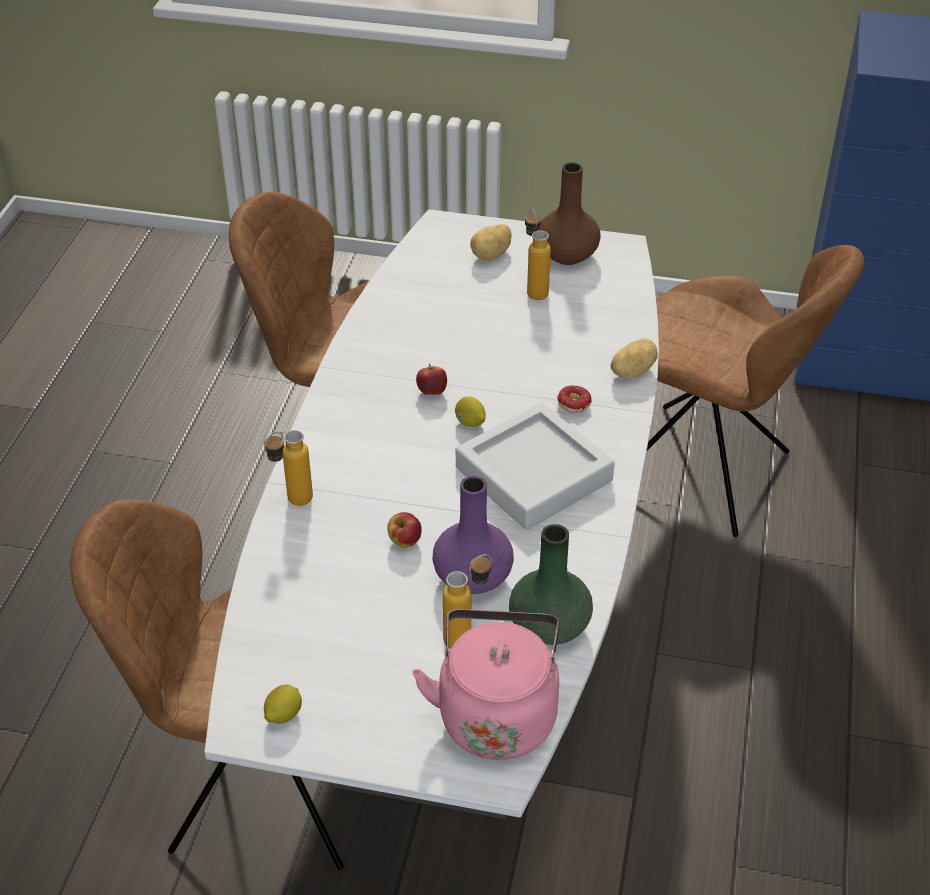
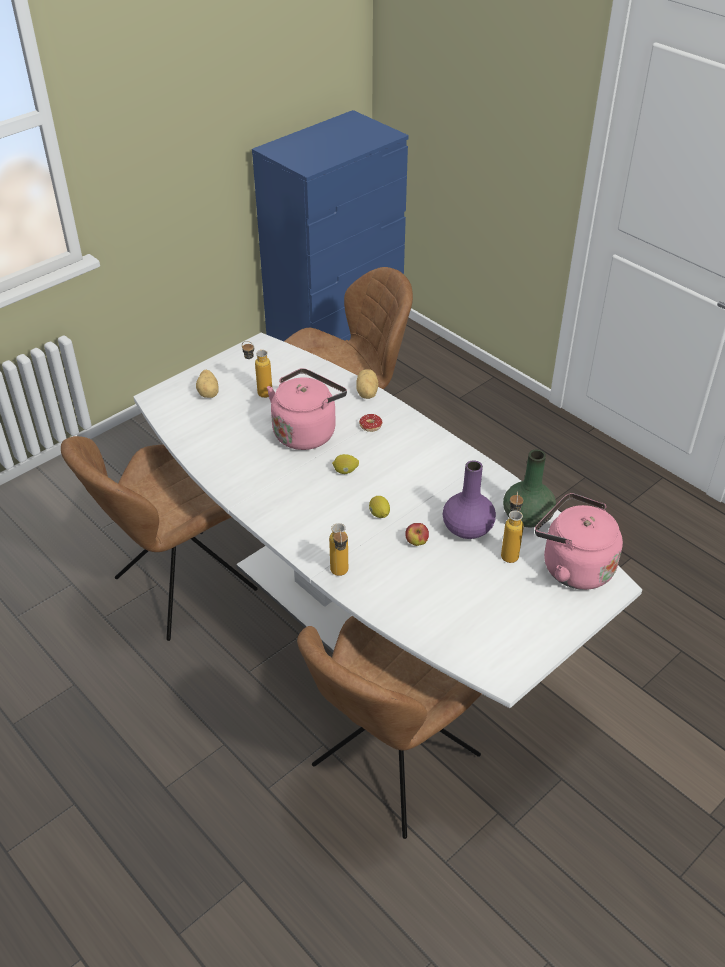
camera: 55 degrees left, 0 degrees up
lemon [264,685,302,723] -> lemon moved to [369,496,390,518]
apple [416,364,447,395] -> none
grey tray [456,402,615,530] -> none
brown vase [539,162,601,265] -> none
none -> pink kettle [267,368,347,450]

